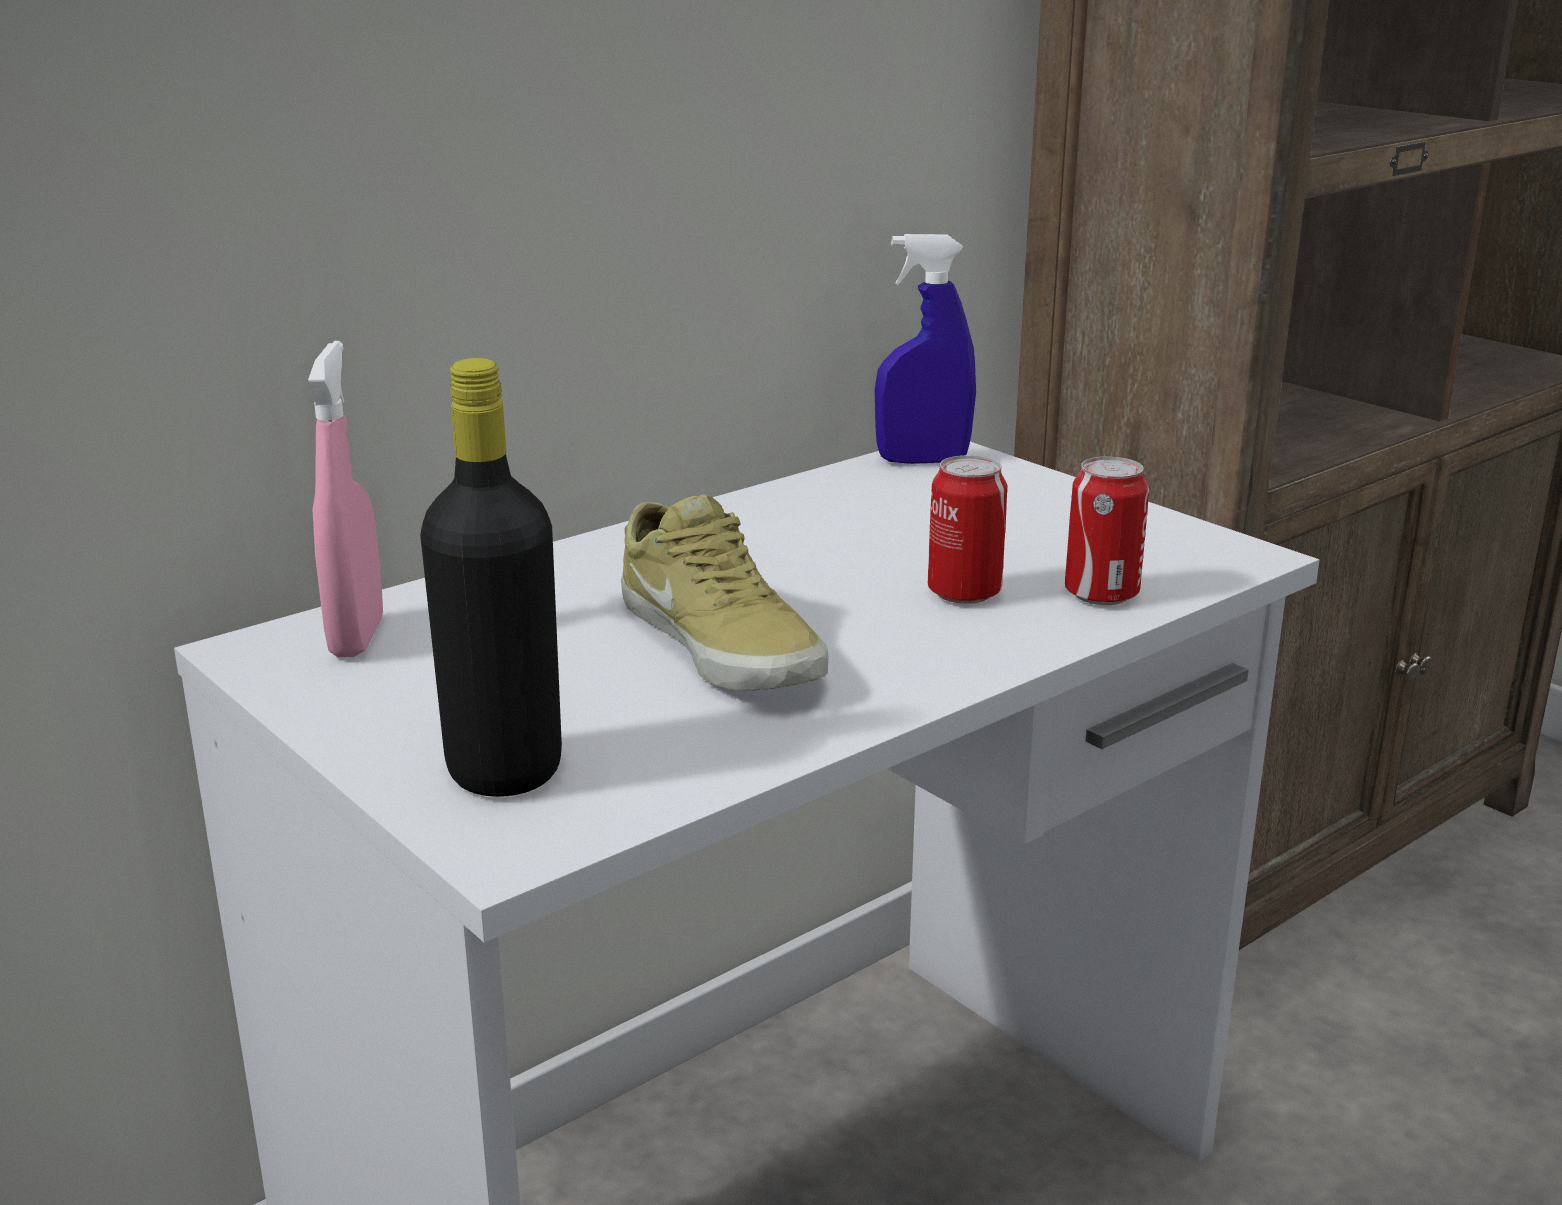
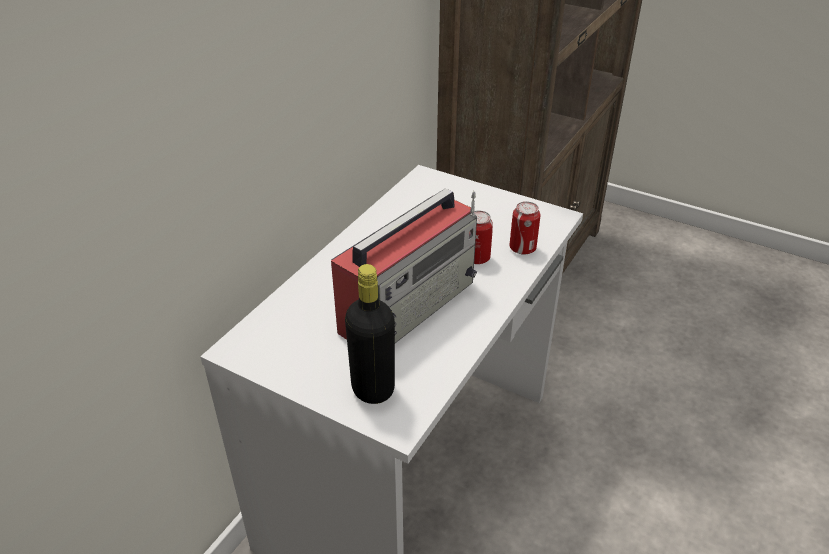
camera: 20 degrees left, 15 degrees up
pink spray bottle [308,341,383,657] -> none
beige shoe [621,494,828,690] -> radio [331,188,477,343]
blue spray bottle [875,234,976,464] -> none

